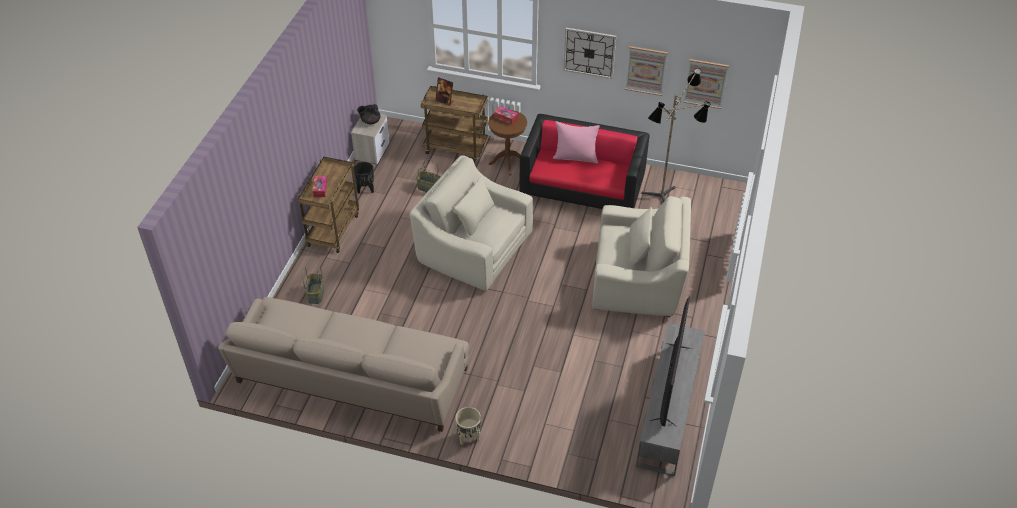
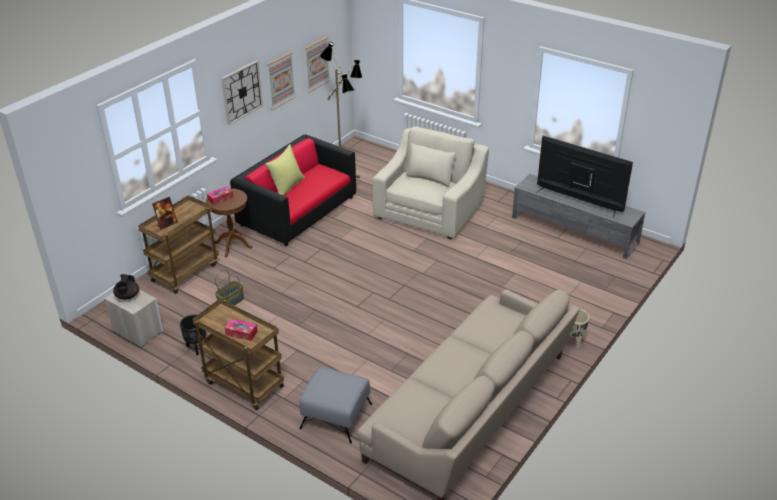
camera: 70 degrees left, 10 degrees down
basket [303,268,324,304] -> grey ottoman [299,367,372,444]
beige armchair [410,155,533,291] -> none
pink pillow [553,121,600,164] -> yellow pillow [265,144,305,196]

